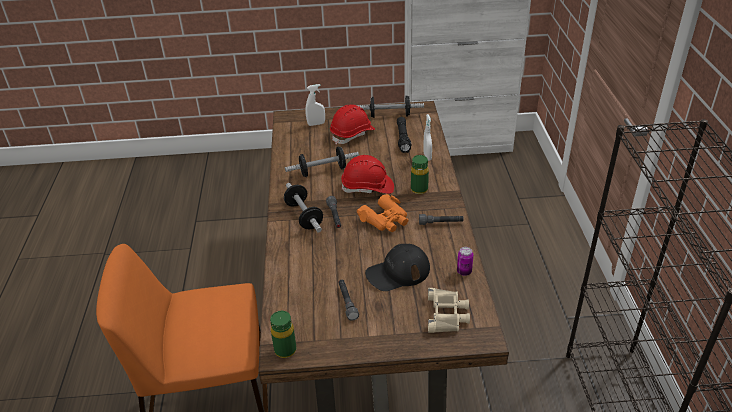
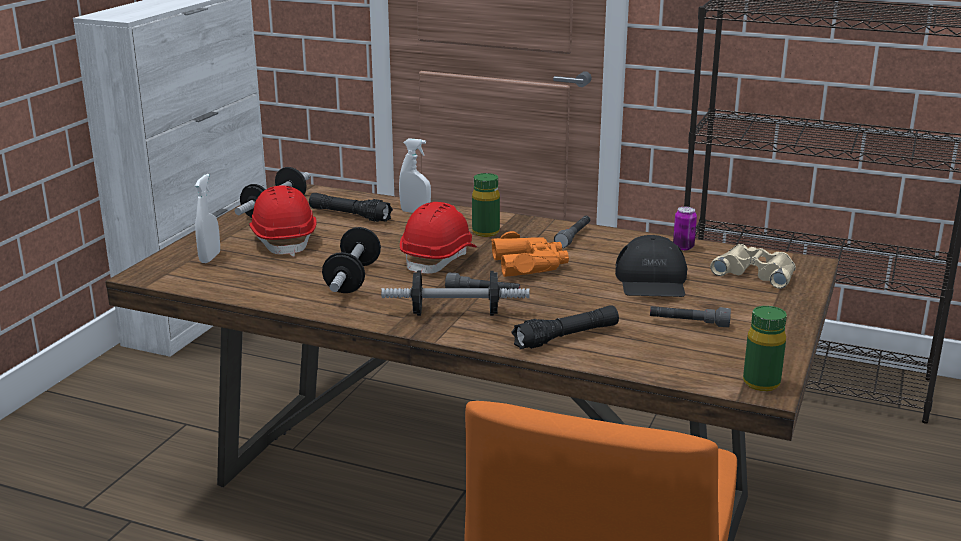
camera: 65 degrees left, 15 degrees down
none -> black flashlight [511,306,619,349]

